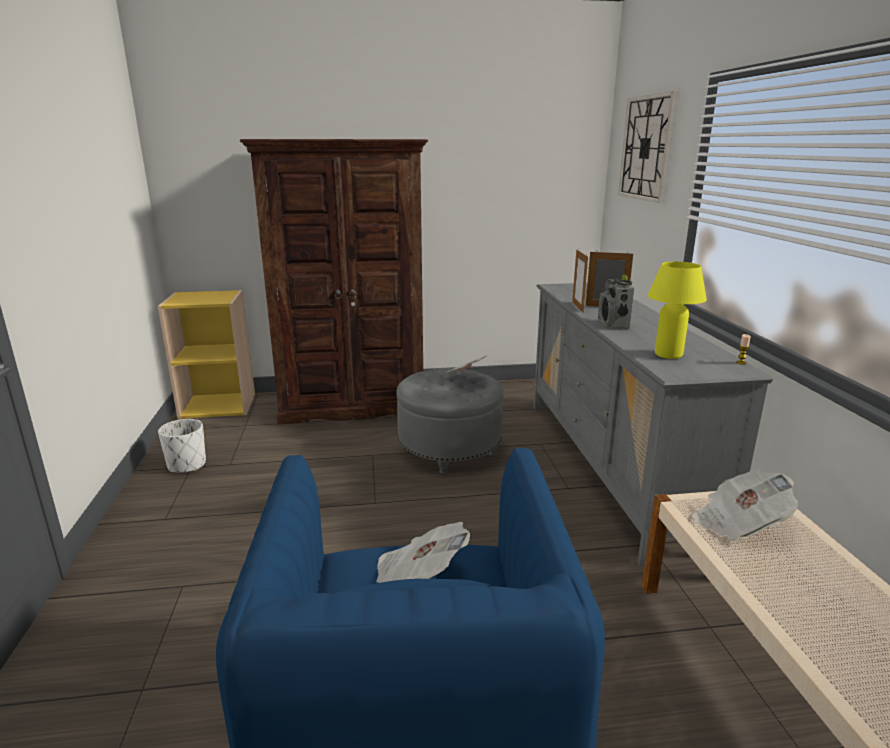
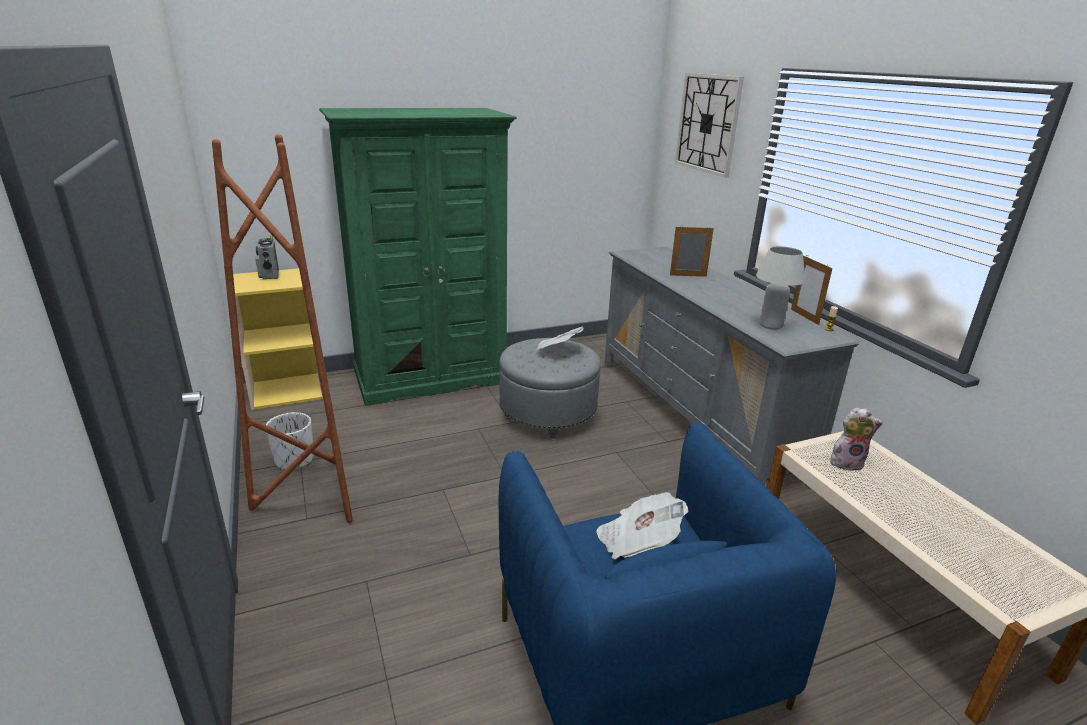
camera: 15 degrees left, 5 degrees up
brown wardrobe [240,139,428,424] -> green wardrobe [319,108,517,406]
picture frame [572,249,588,313] -> picture frame moved to [791,255,832,325]
radio [598,275,634,329] -> radio moved to [255,235,279,279]
yellow table lamp [648,262,707,359] -> white table lamp [756,246,806,329]
newspaper [693,470,798,541] -> plush toy [830,408,883,471]
none -> brown clothes rack [212,134,353,523]

